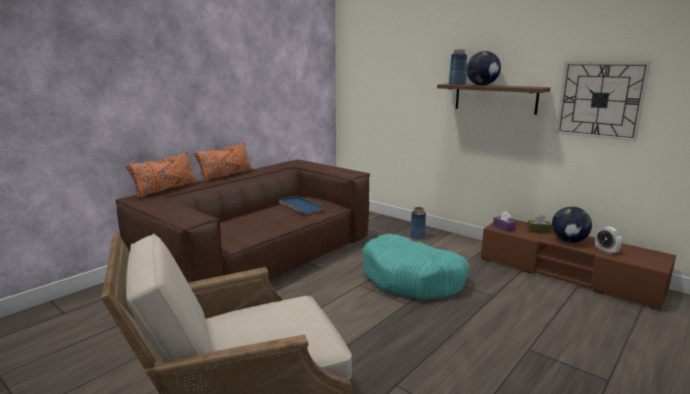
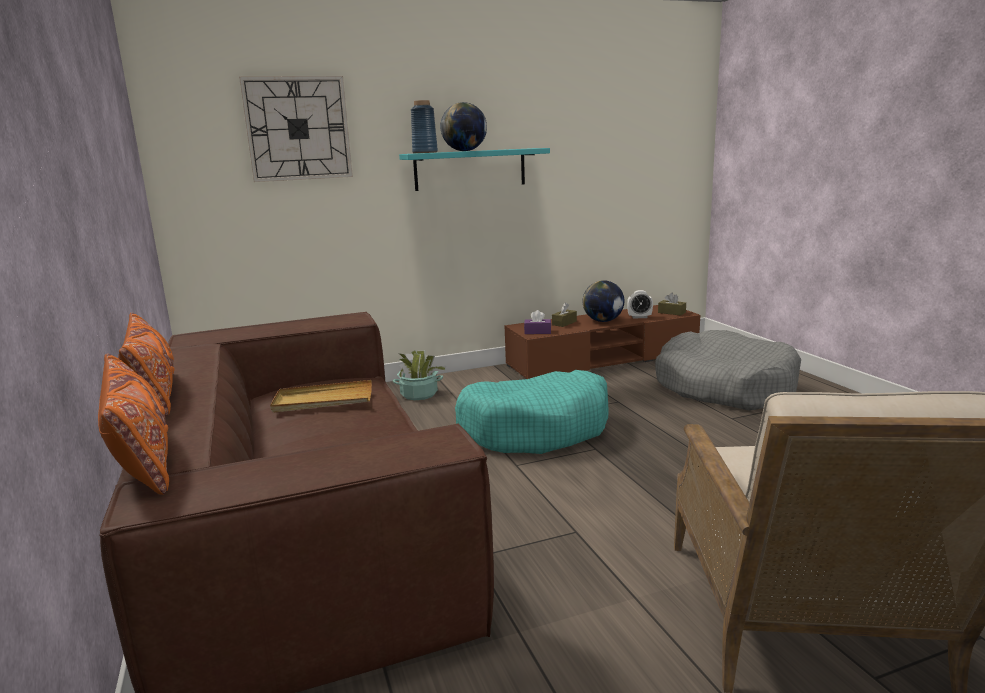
camera: 60 degrees left, 0 degrees up
blue tray [279,196,324,214] -> beige tray [270,380,372,413]
blue vase [410,207,426,240] -> potted plant [393,350,446,400]
brown shelf [437,84,551,115] -> turquoise shelf [399,148,550,191]
wall clock [556,61,651,141] -> wall clock moved to [239,76,353,182]
none -> grey dog bed [655,330,801,411]
none -> brown tissue box [658,293,686,316]

